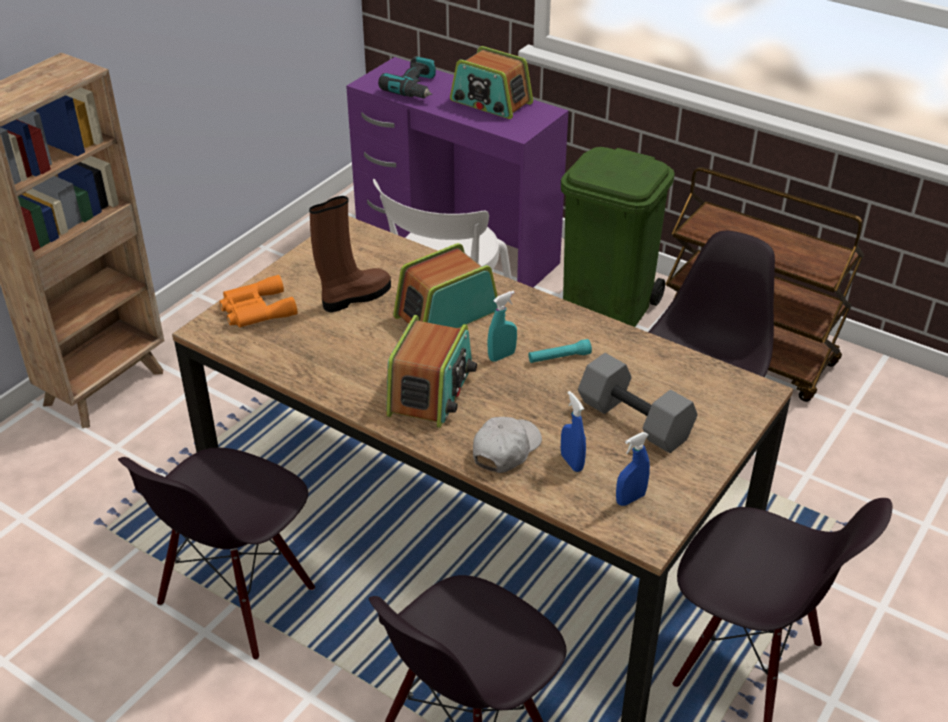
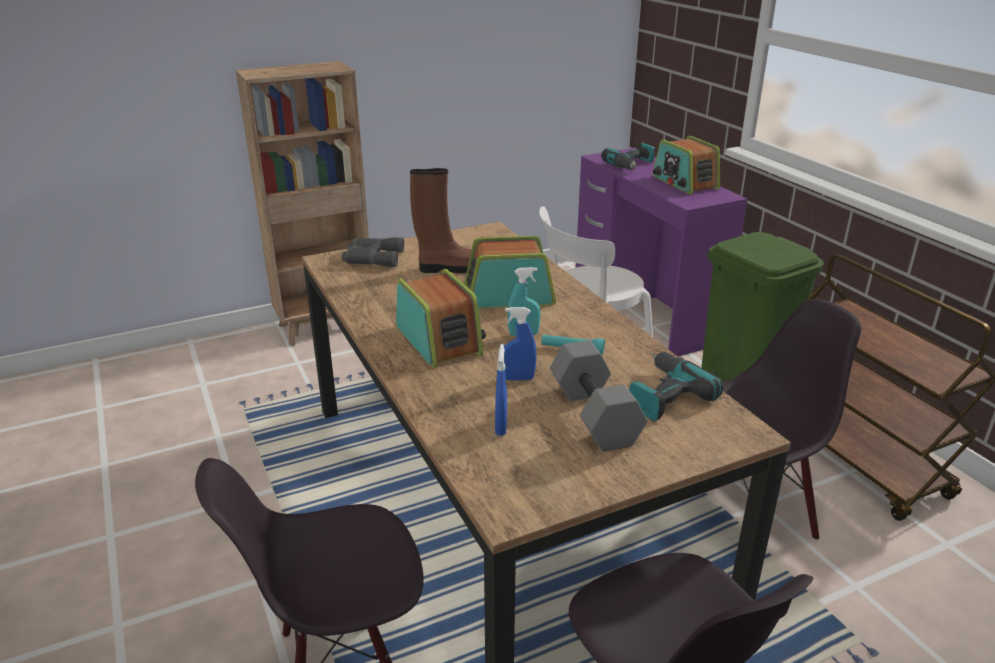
camera: 30 degrees right, 10 degrees down
black chair [118,448,315,660] -> none
orange binoculars [219,275,298,328] -> grey binoculars [342,237,404,267]
radio [386,315,477,428] -> radio turned 75 degrees counterclockwise [396,269,486,368]
white cap [473,417,542,473] -> none
blue spray bottle [616,432,650,506] -> blue spray bottle moved to [504,307,537,381]
none -> power drill [629,352,724,421]

